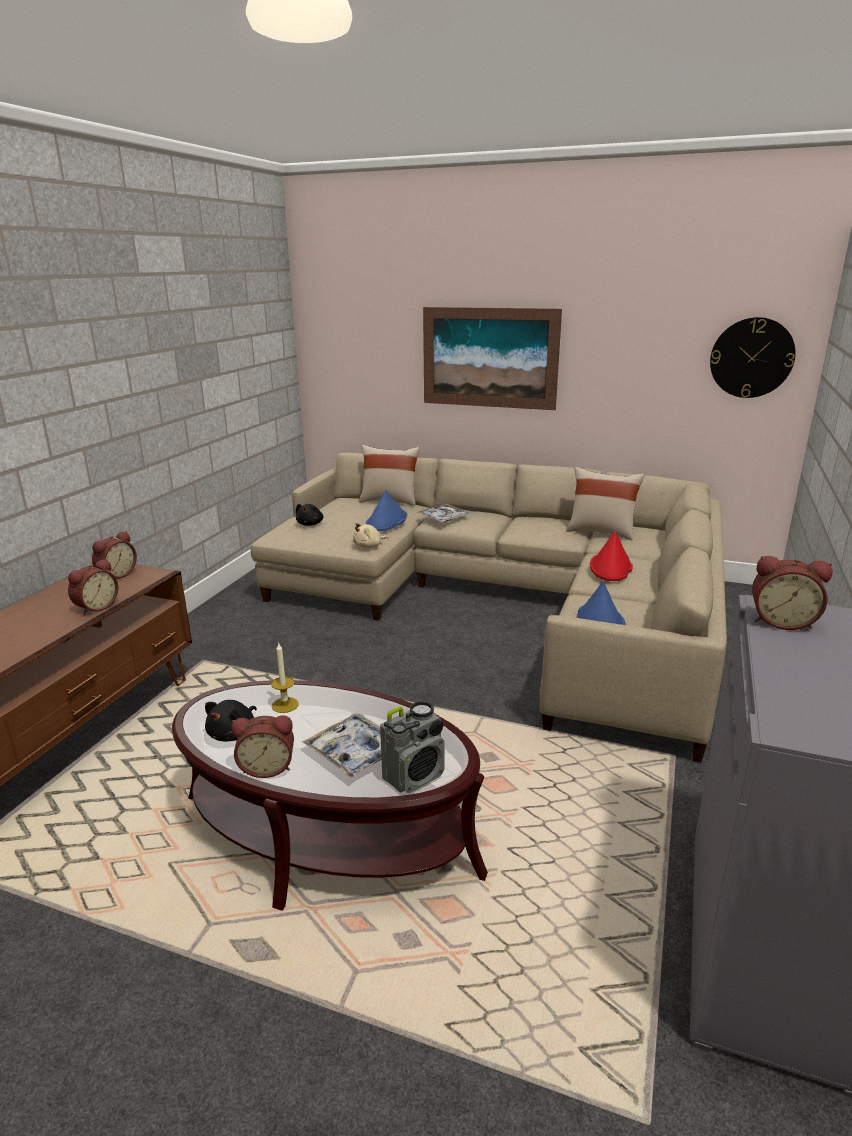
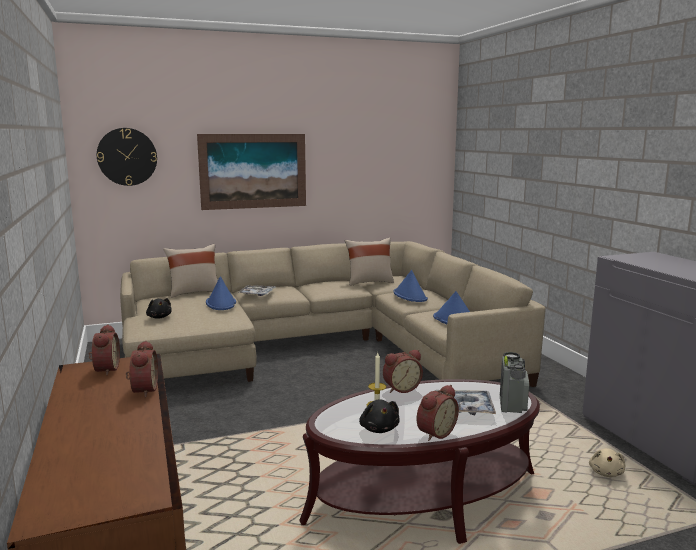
camera: 40 degrees left, 10 degrees down
beige plush toy [353,522,389,548] -> beige plush toy moved to [589,448,625,477]
red hat [590,531,633,581] -> blue hat [393,270,428,302]
wall clock [710,317,796,398] -> wall clock moved to [97,128,157,186]
alarm clock [752,556,833,630] -> alarm clock moved to [383,350,423,393]

